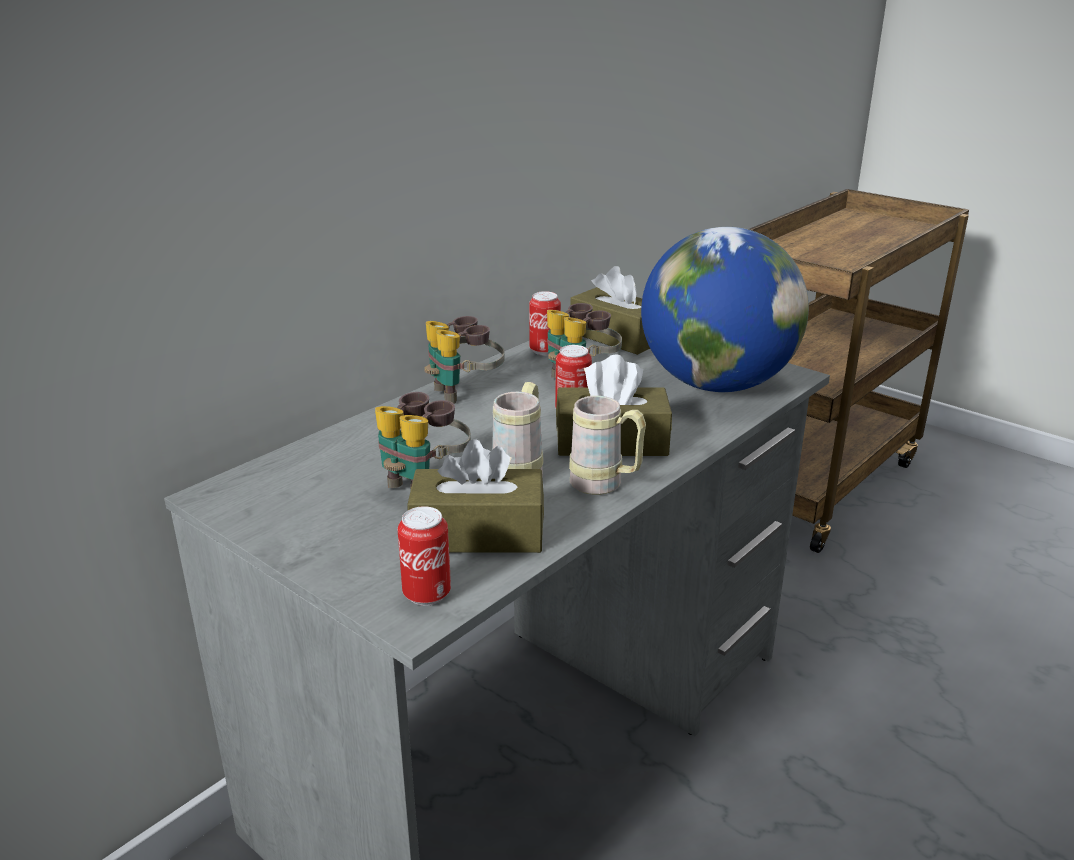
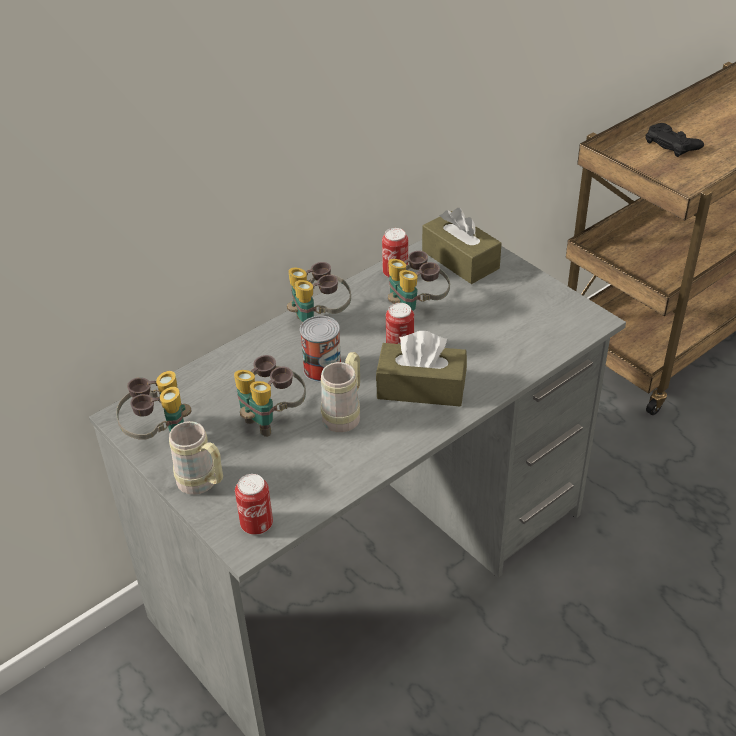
camera: 10 degrees right, 15 degrees up
brown tissue box [407,439,544,553] -> none
beige mug [569,396,646,495] -> beige mug moved to [169,421,223,495]
globe [641,227,809,392] -> none
none -> binoculars [116,371,191,440]
none -> can [300,316,341,382]
none -> black game controller [645,123,704,157]

